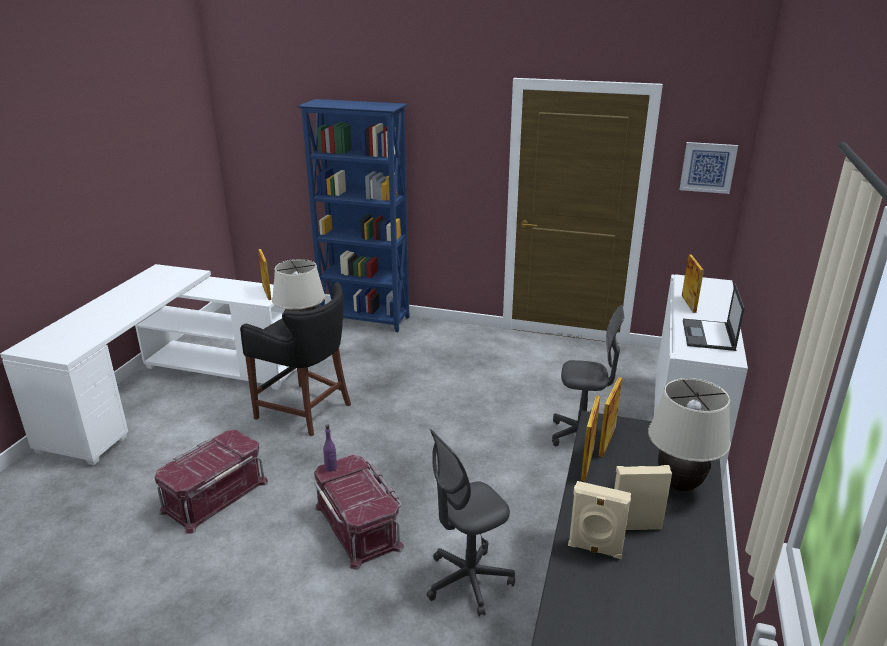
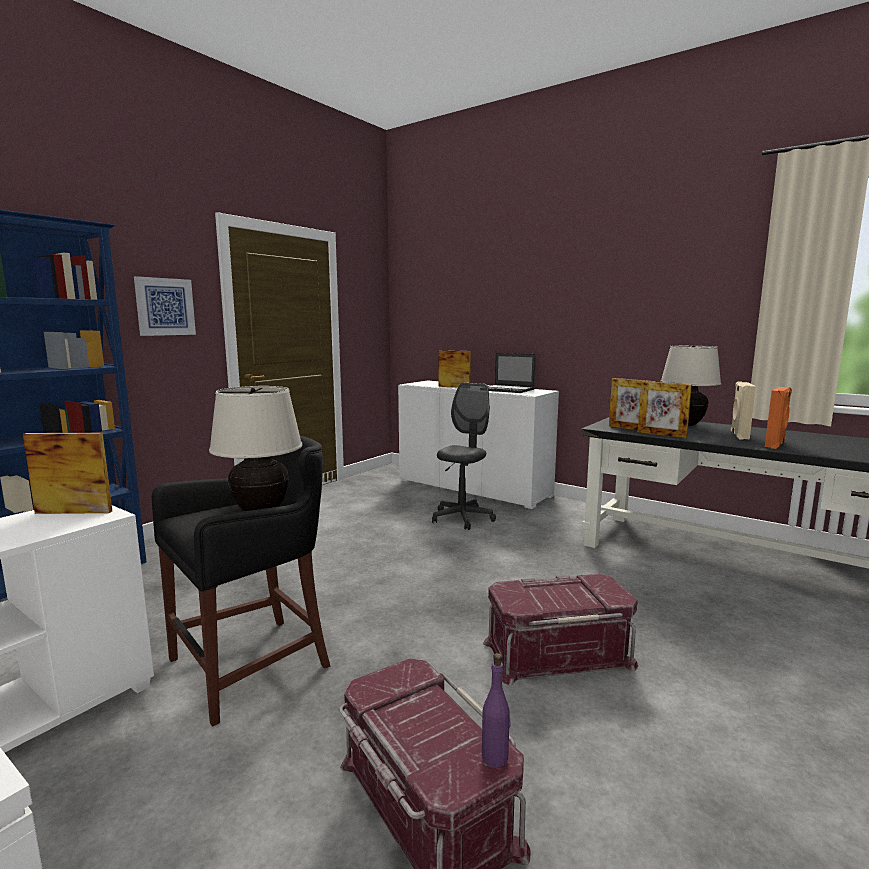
camera: 70 degrees left, 15 degrees down
purple bottle [323,425,337,472] -> purple bottle moved to [482,653,510,767]
grey office chair [427,429,515,617] -> none
beige speaker [568,481,631,559] -> orange speaker [765,387,792,449]
picture [680,142,738,194] -> picture moved to [134,276,196,336]

